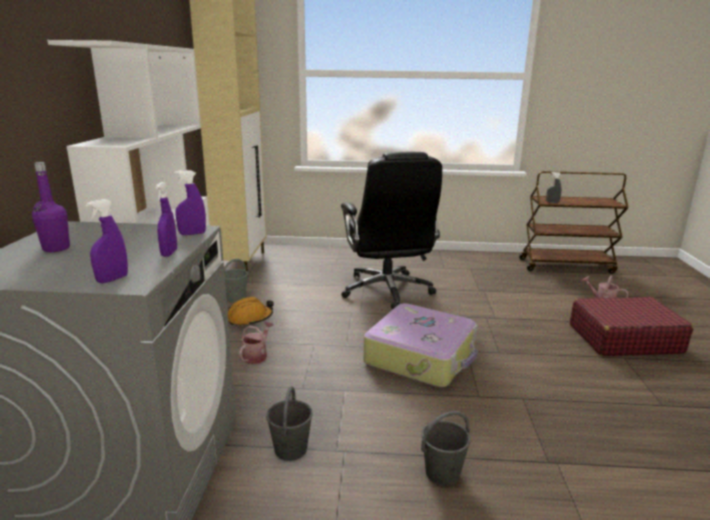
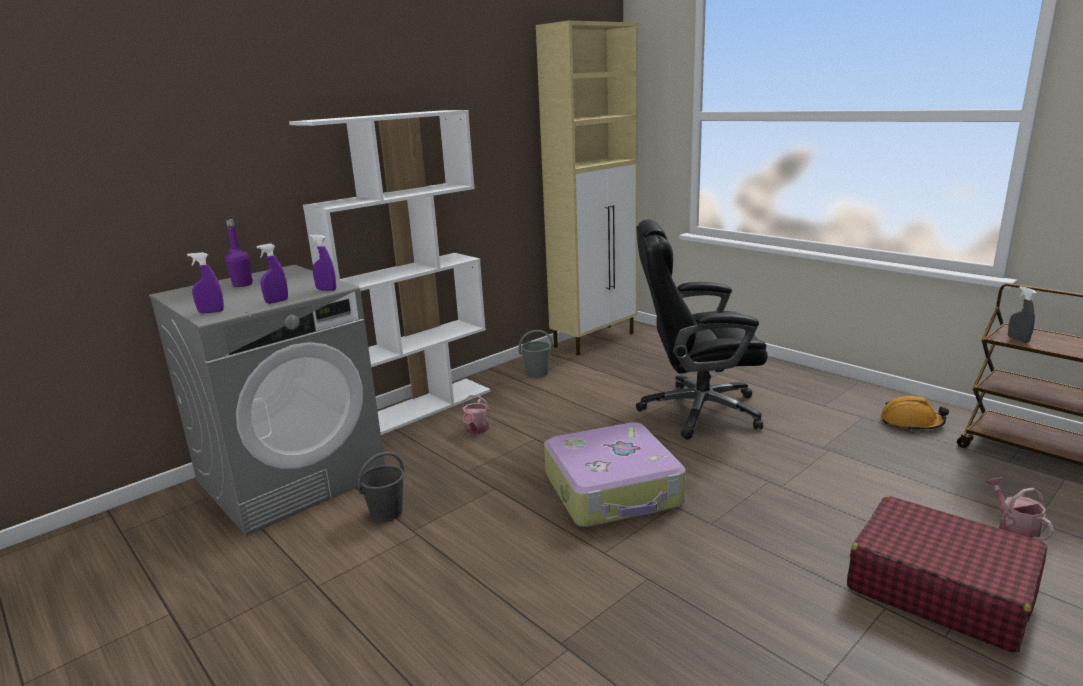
camera: 45 degrees right, 0 degrees up
orange hard hat [228,297,274,325] -> orange hard hat moved to [881,396,949,431]
watering can [239,321,274,364] -> watering can turned 120 degrees clockwise [461,395,489,434]
black office chair [341,152,442,309] -> black office chair turned 60 degrees clockwise [636,219,768,440]
grey bucket [421,411,471,486] -> none

